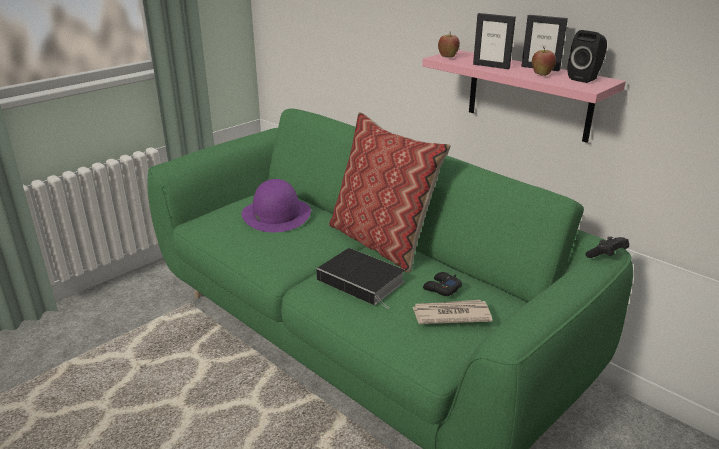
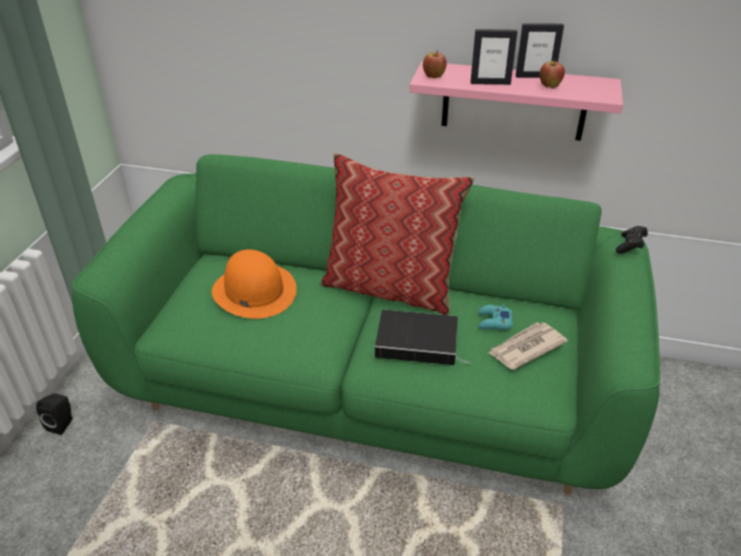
camera: 30 degrees left, 10 degrees up
purple hat [242,179,311,232] -> orange hat [212,249,297,319]
black game controller [423,272,462,296] -> turquoise game controller [478,304,512,330]
black speaker [568,30,607,83] -> black speaker moved to [36,394,73,435]

